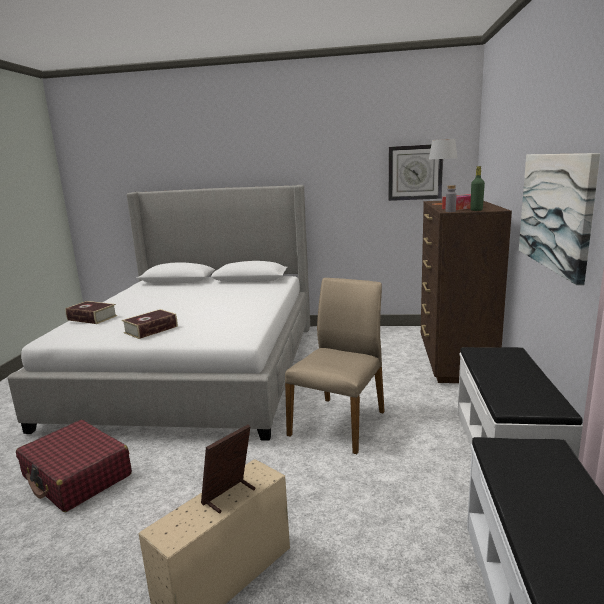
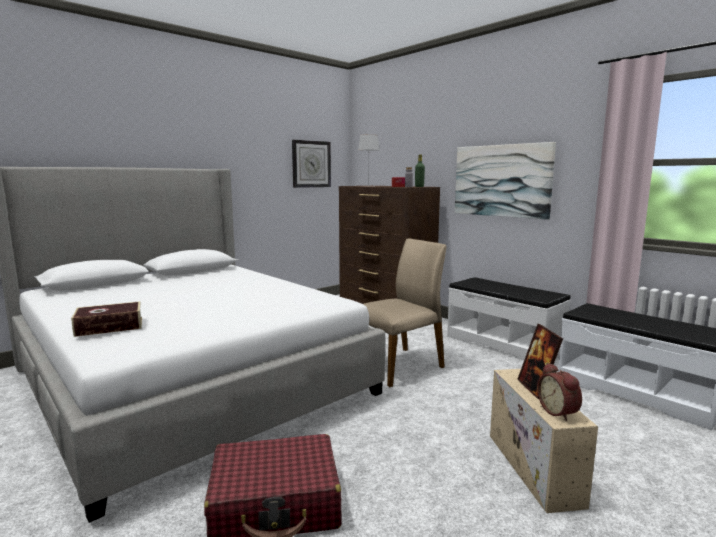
camera: 50 degrees left, 5 degrees down
book [122,309,178,339] -> none
beige chair [285,278,385,454] -> beige chair turned 75 degrees clockwise [363,238,446,387]
none -> alarm clock [537,363,582,421]

